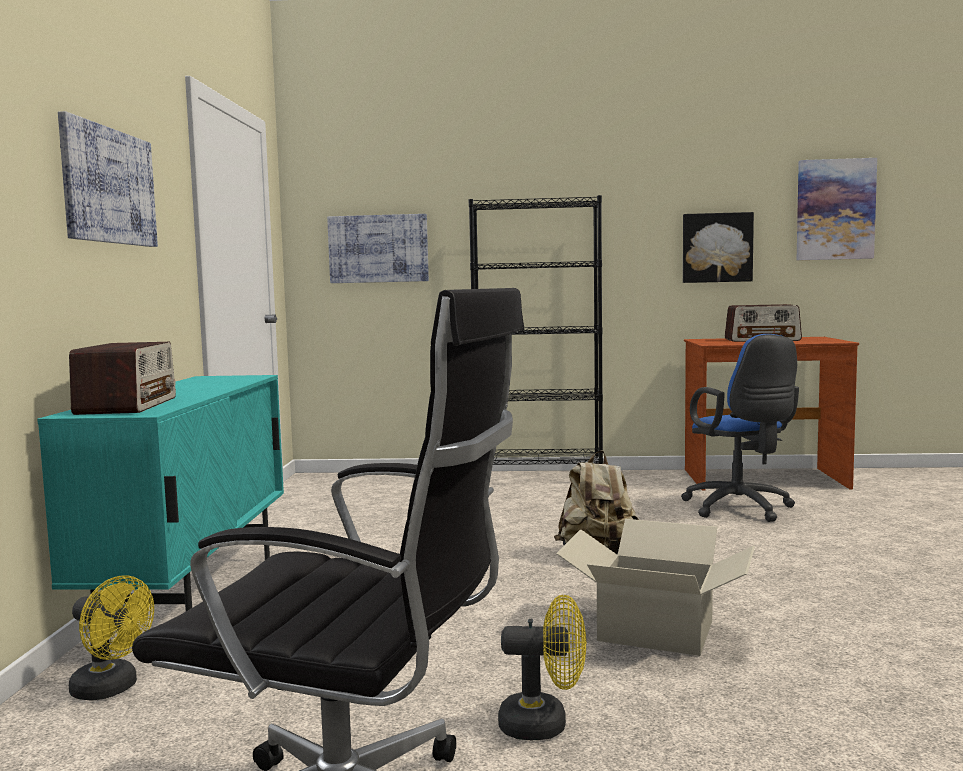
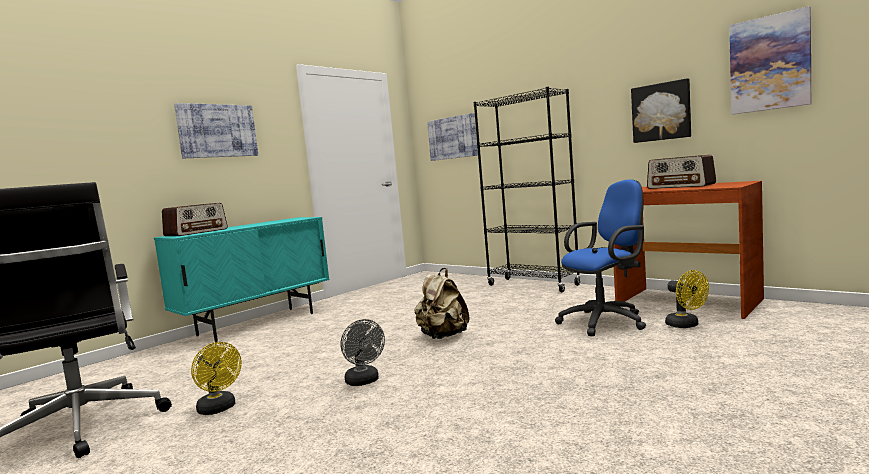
camera: 40 degrees right, 0 degrees up
yellow fan [69,575,154,701] -> yellow fan moved to [665,270,709,328]
cardboard box [556,519,755,656] -> grey fan [340,319,385,386]
blue office chair [681,334,799,522] -> blue office chair turned 135 degrees counterclockwise [555,179,646,336]

